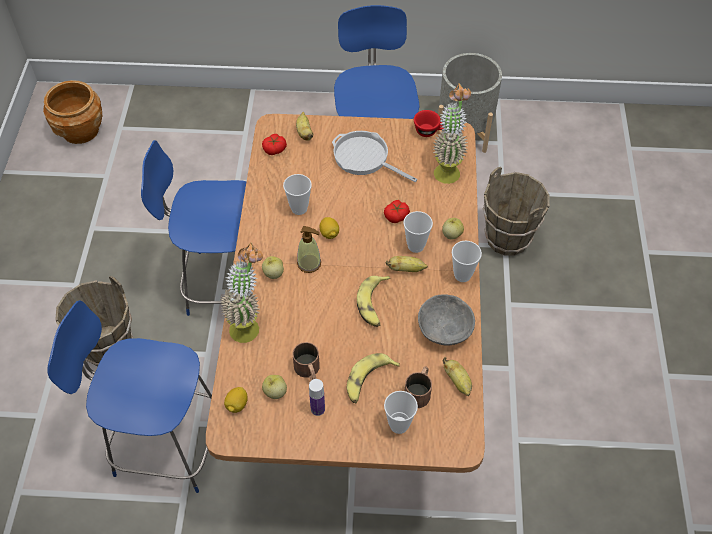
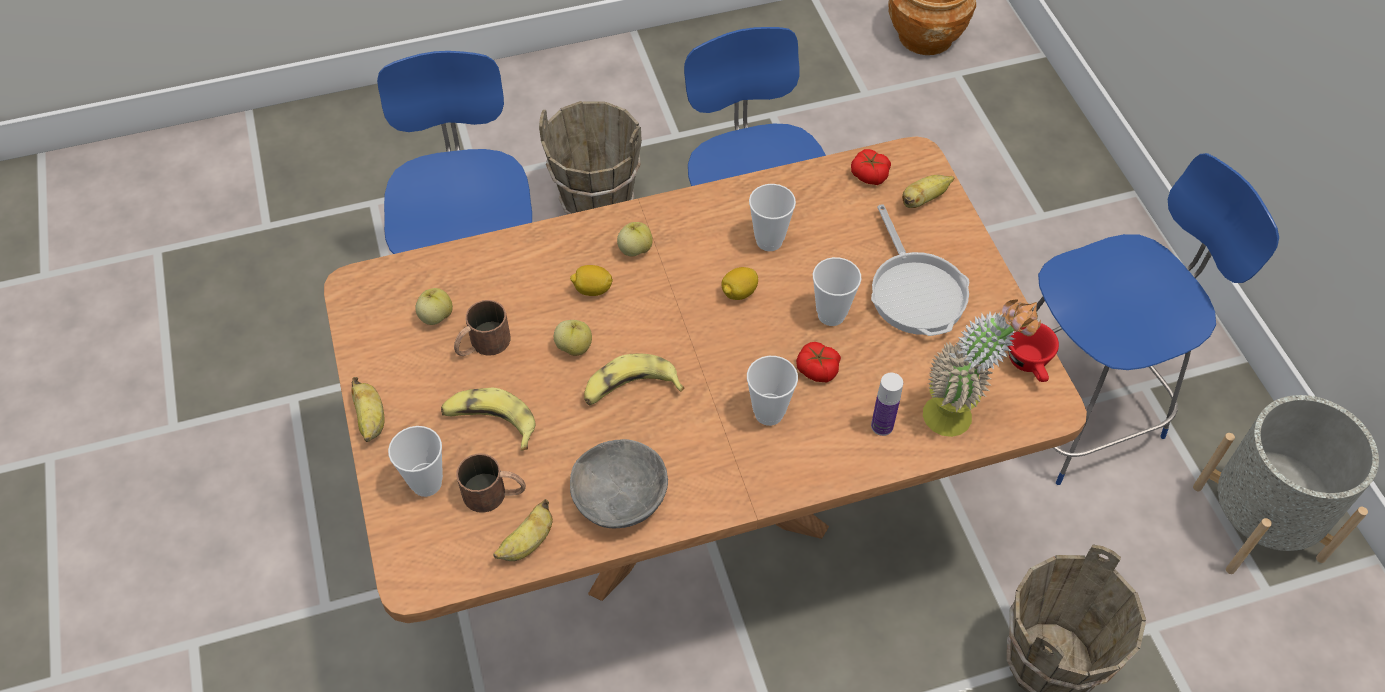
camera: 70 degrees right, 0 degrees up
potted plant [220,242,263,343] -> none
lemon [224,387,248,413] -> lemon moved to [570,265,613,296]
soap dispenser [297,226,321,273] -> none
bottle [309,379,325,416] -> bottle moved to [871,373,903,436]
frying pan [332,131,417,182] -> frying pan turned 150 degrees clockwise [871,204,969,336]
banana [386,256,428,272] -> banana moved to [351,377,384,442]
apple [442,218,464,239] -> apple moved to [554,320,592,356]
cup [452,241,482,282] -> cup moved to [813,257,861,326]

